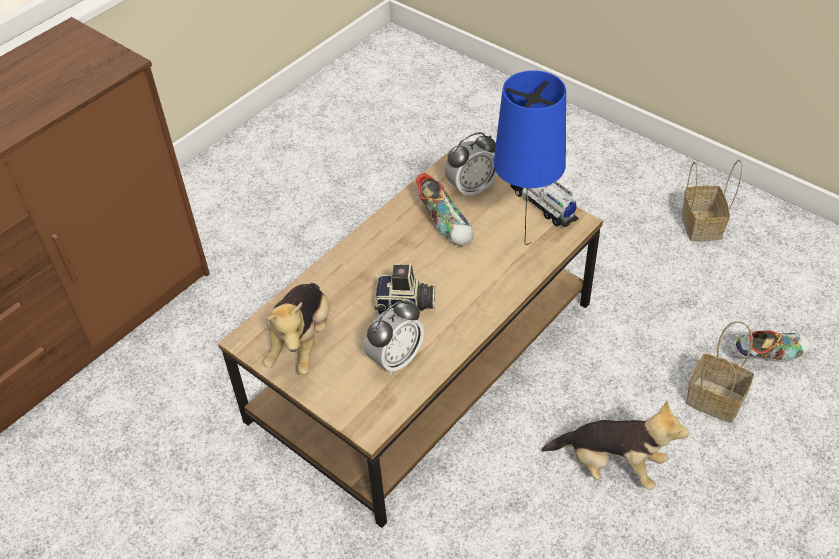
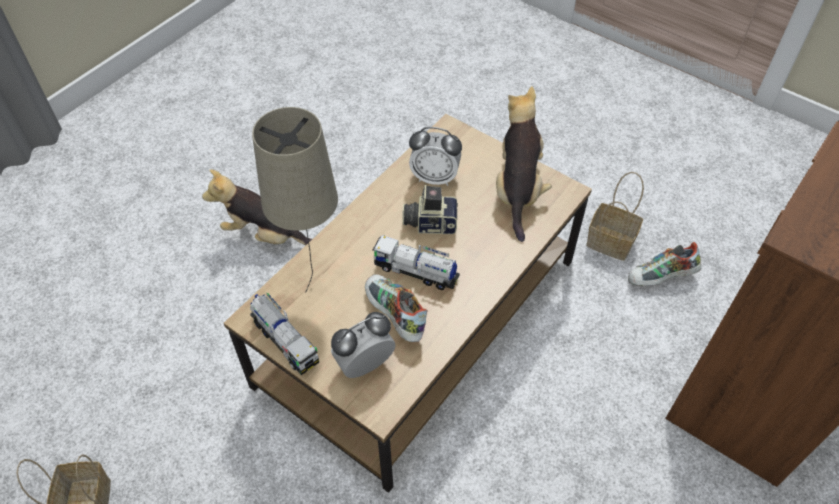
camera: 175 degrees right, 5 degrees up
alarm clock [364,300,424,375] -> alarm clock turned 120 degrees counterclockwise [409,127,462,186]
blue table lamp [494,70,566,245] -> beige table lamp [252,107,338,293]
basket [686,321,754,423] -> basket moved to [586,172,644,261]
shoe [731,330,810,362] -> shoe moved to [628,242,702,286]
none -> toy truck [372,235,460,290]

